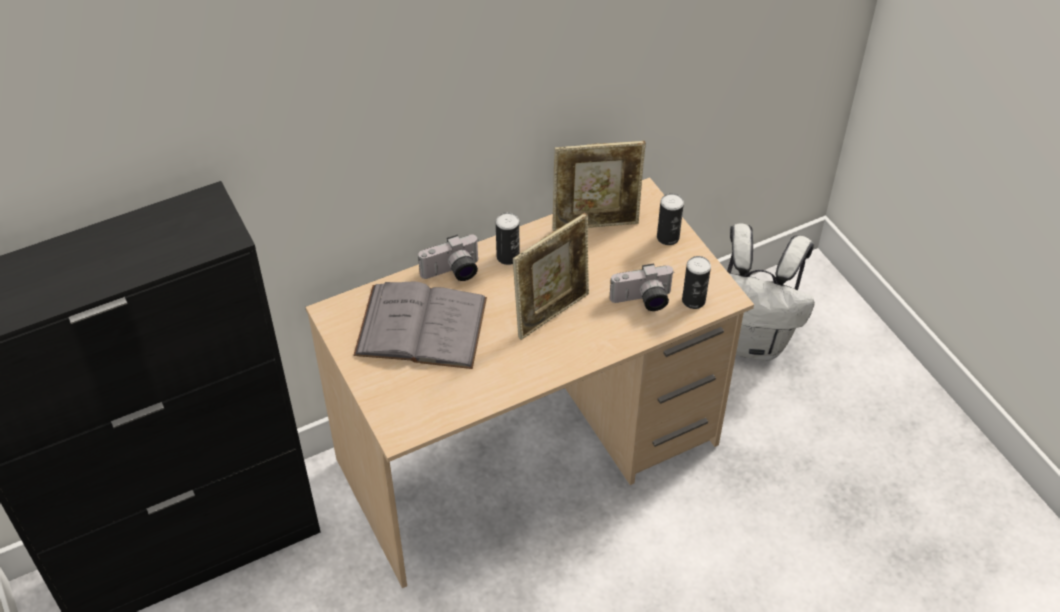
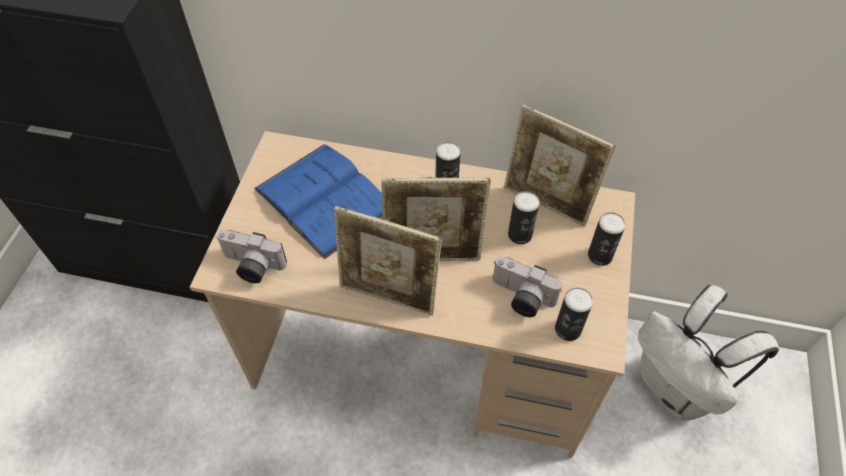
camera: 40 degrees right, 5 degrees up
grey book [353,282,487,369] -> blue book [254,144,383,260]
camera [418,234,478,281] -> camera moved to [216,229,287,283]
none -> picture frame [334,206,442,316]
none -> can [508,191,539,244]

